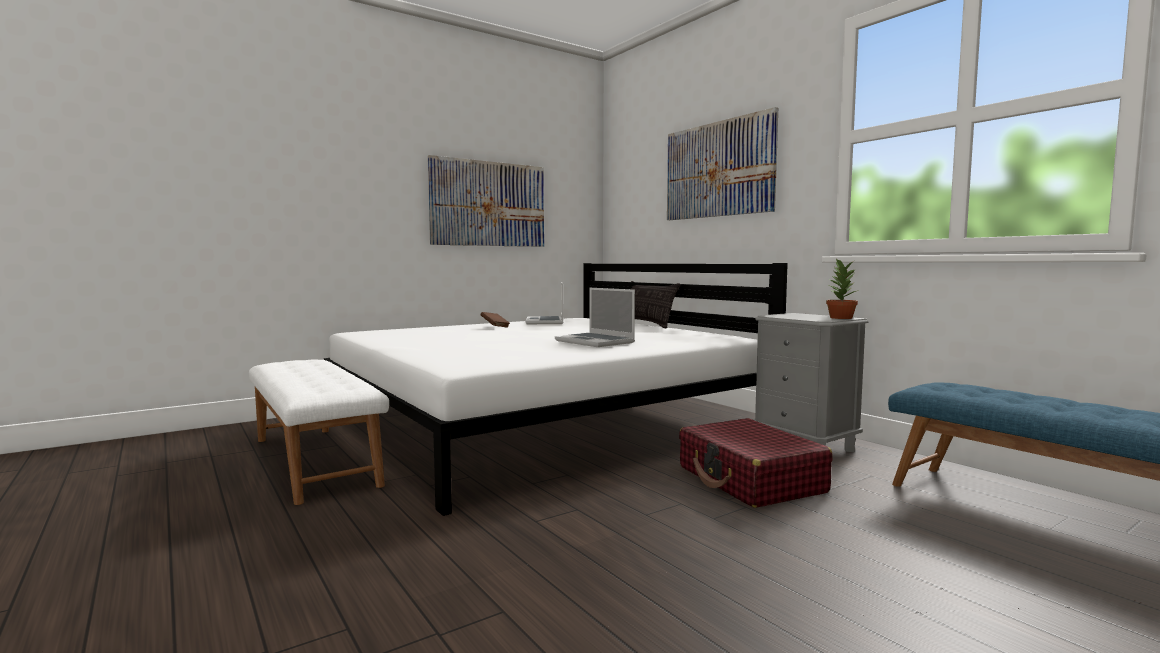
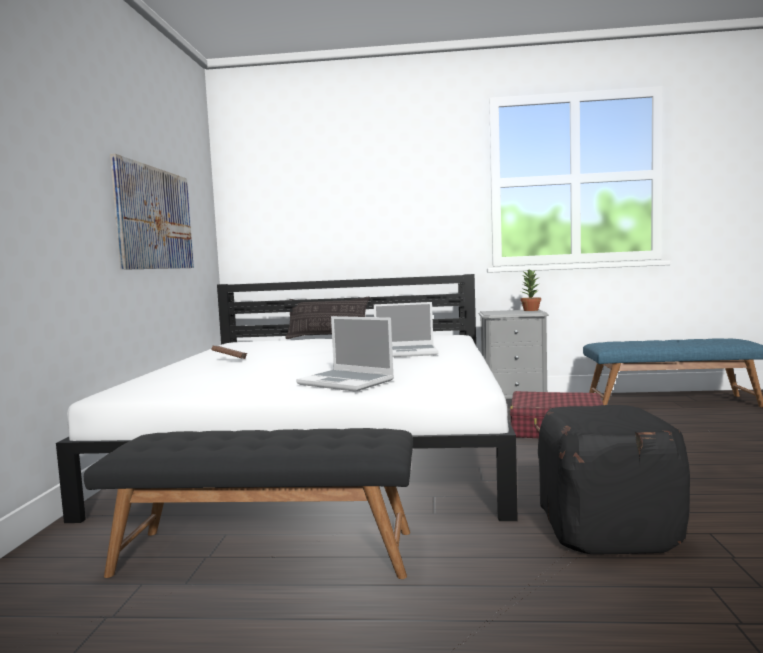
camera: 50 degrees left, 0 degrees up
white bench [249,360,389,505] -> black bench [84,428,413,579]
laptop [526,282,563,324] -> laptop moved to [296,316,394,392]
picture [667,107,778,220] -> none
none -> black ottoman [538,405,690,555]

